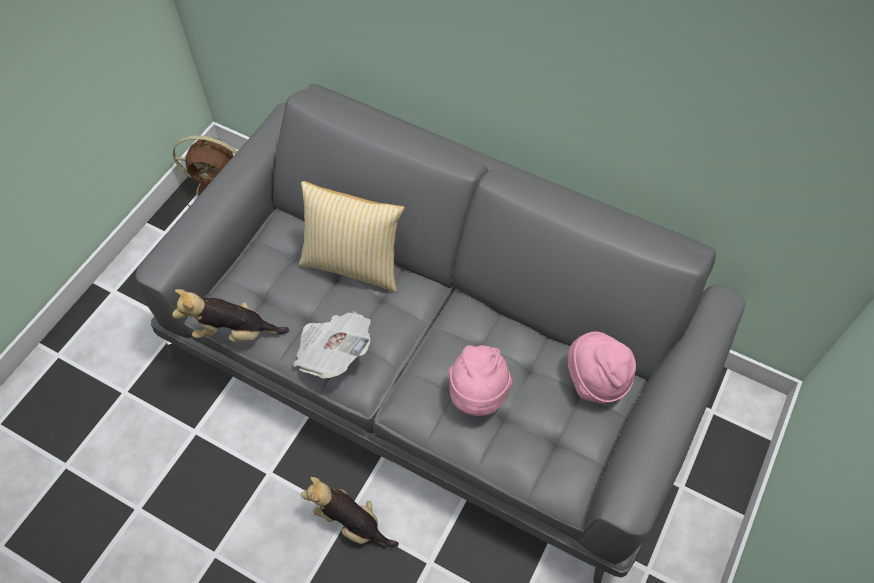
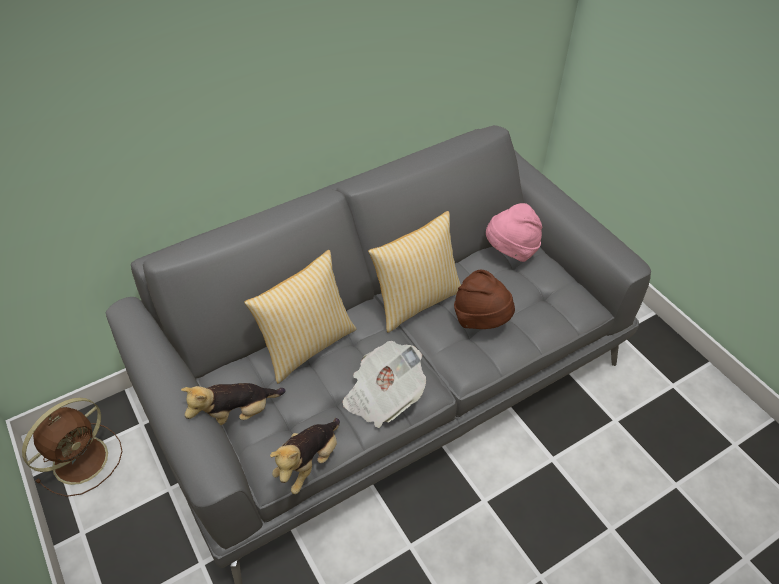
camera: 60 degrees left, 10 degrees down
plush toy [301,477,399,547] -> plush toy moved to [181,383,286,425]
pink hat [448,345,513,416] -> brown hat [454,270,515,329]
none -> pillow [368,211,461,333]

